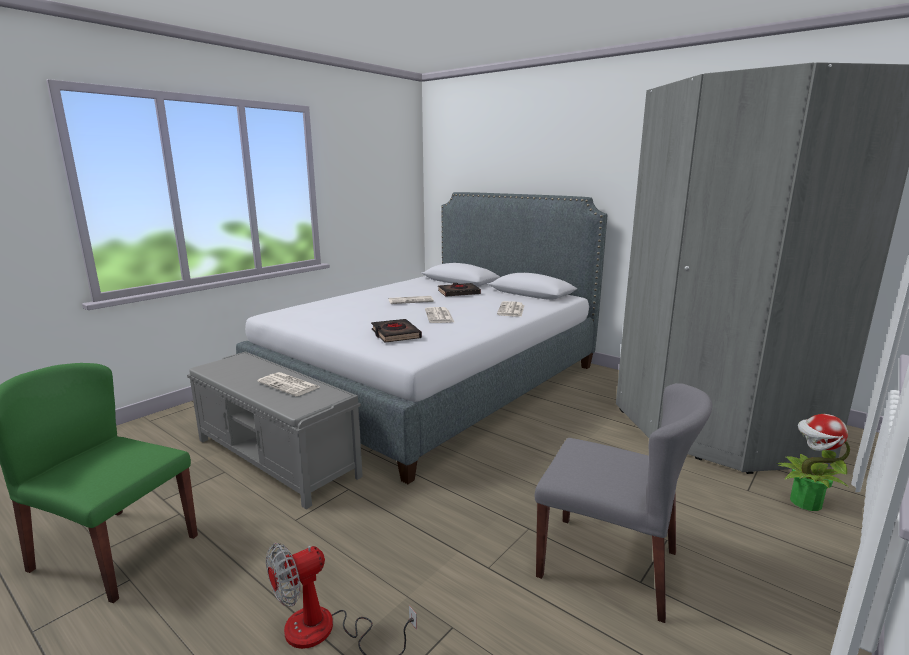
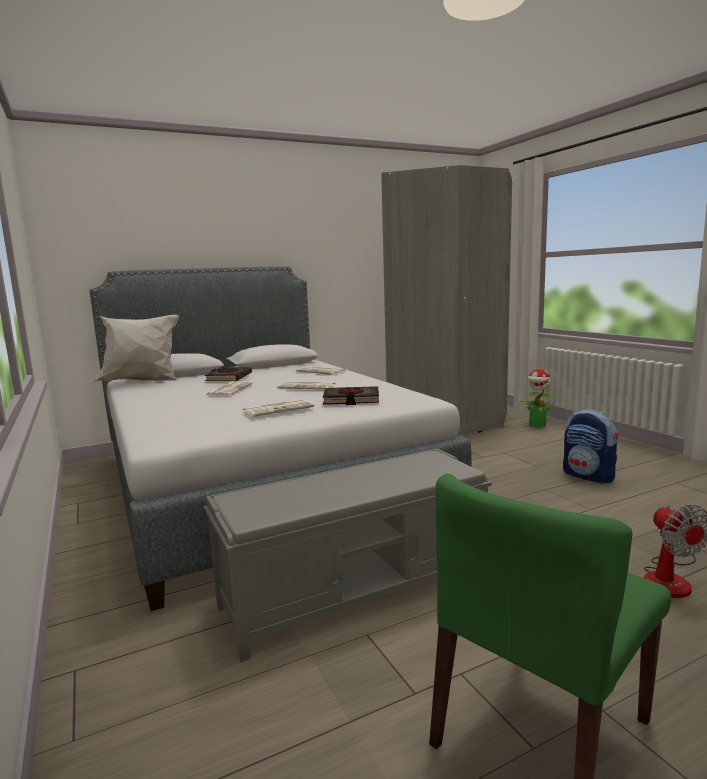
camera: 65 degrees left, 5 degrees down
newspaper [257,372,319,396] -> newspaper moved to [243,399,314,417]
grey chair [535,383,712,623] -> backpack [563,410,619,484]
none -> white pillow [94,315,179,382]

